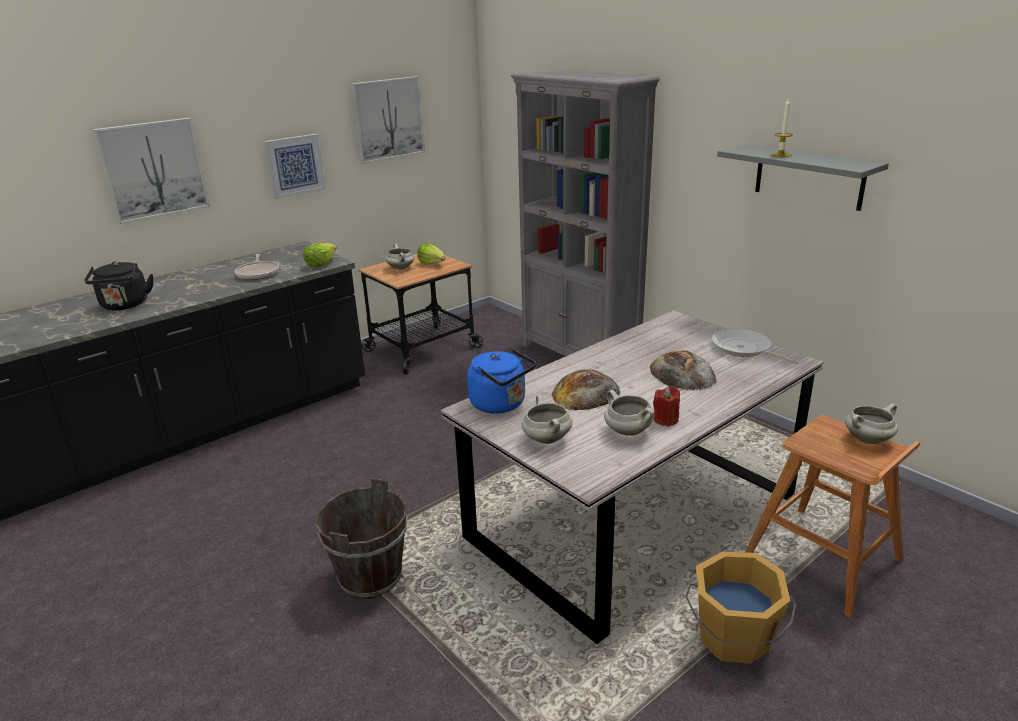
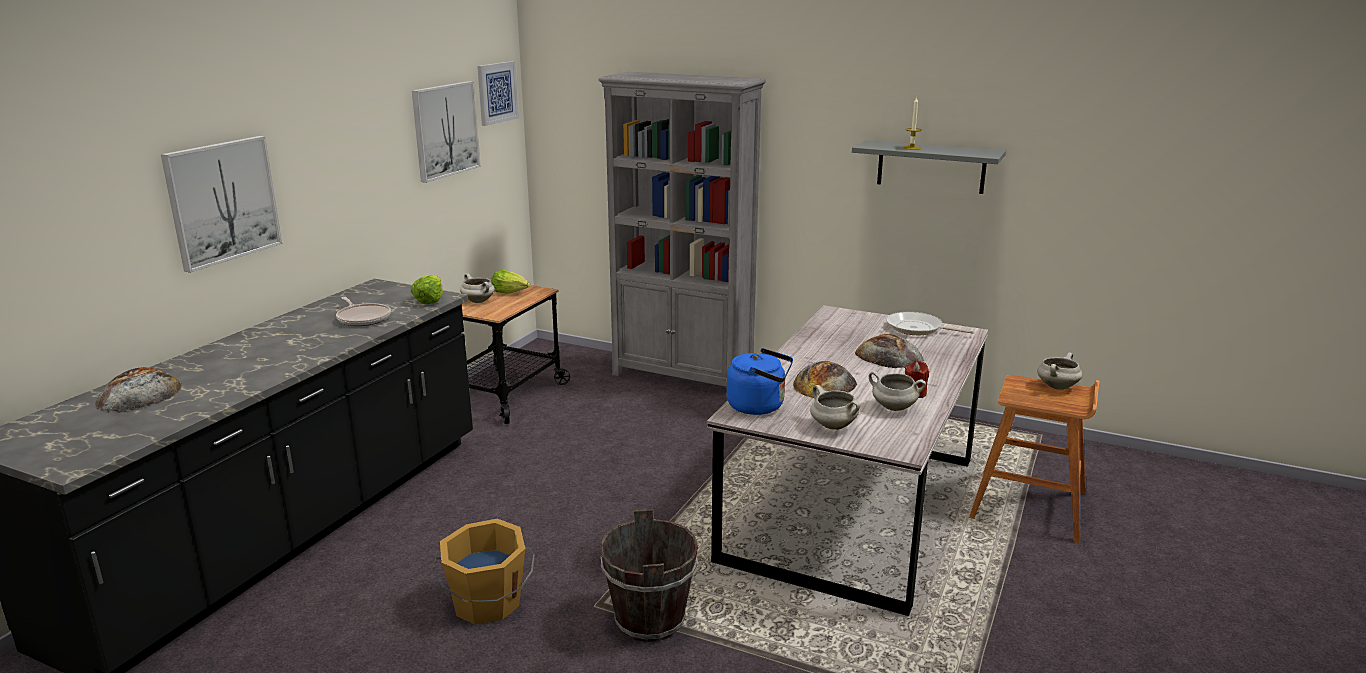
camera: 25 degrees left, 5 degrees down
black kettle [84,261,154,310] -> none
picture [264,134,326,199] -> picture moved to [477,61,519,126]
orange bucket [685,552,796,664] -> orange bucket moved to [431,519,535,624]
none -> bread [95,367,182,413]

